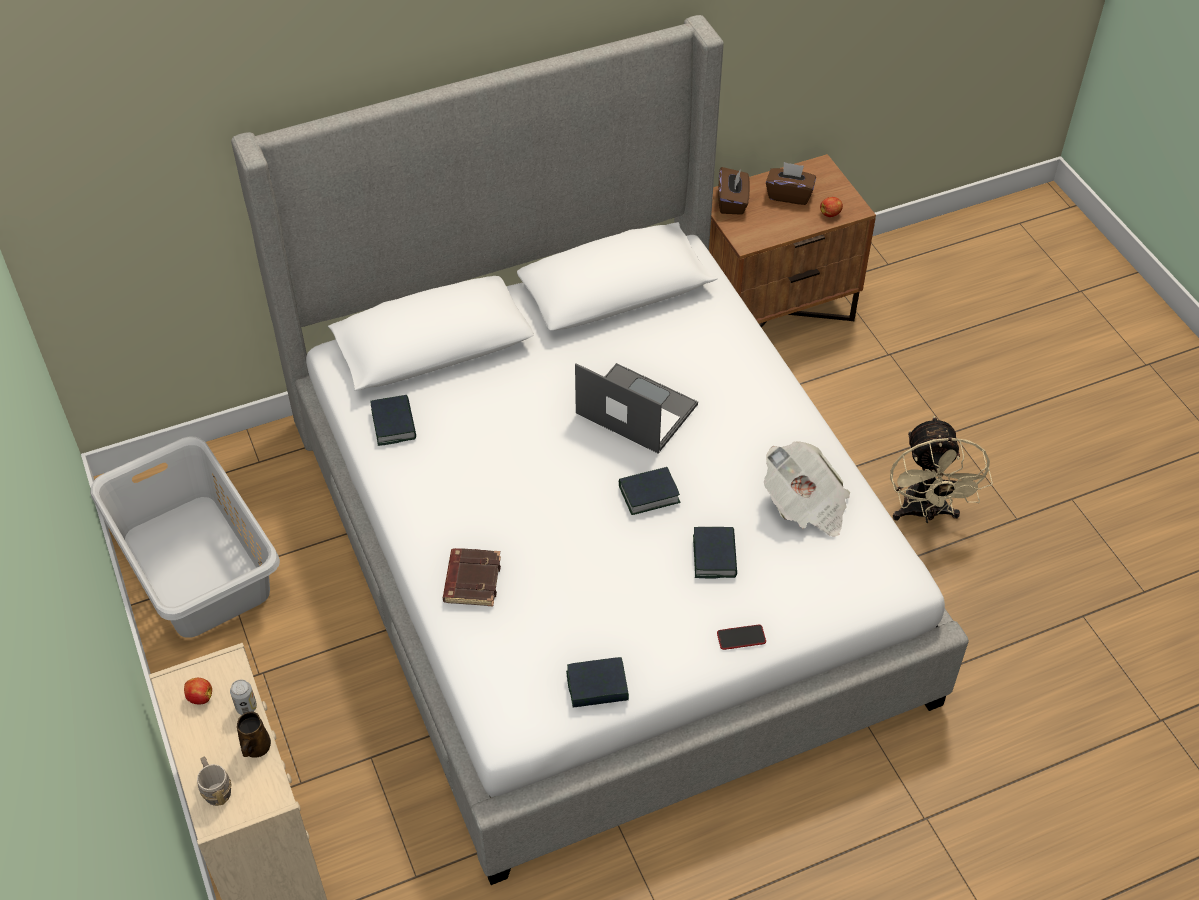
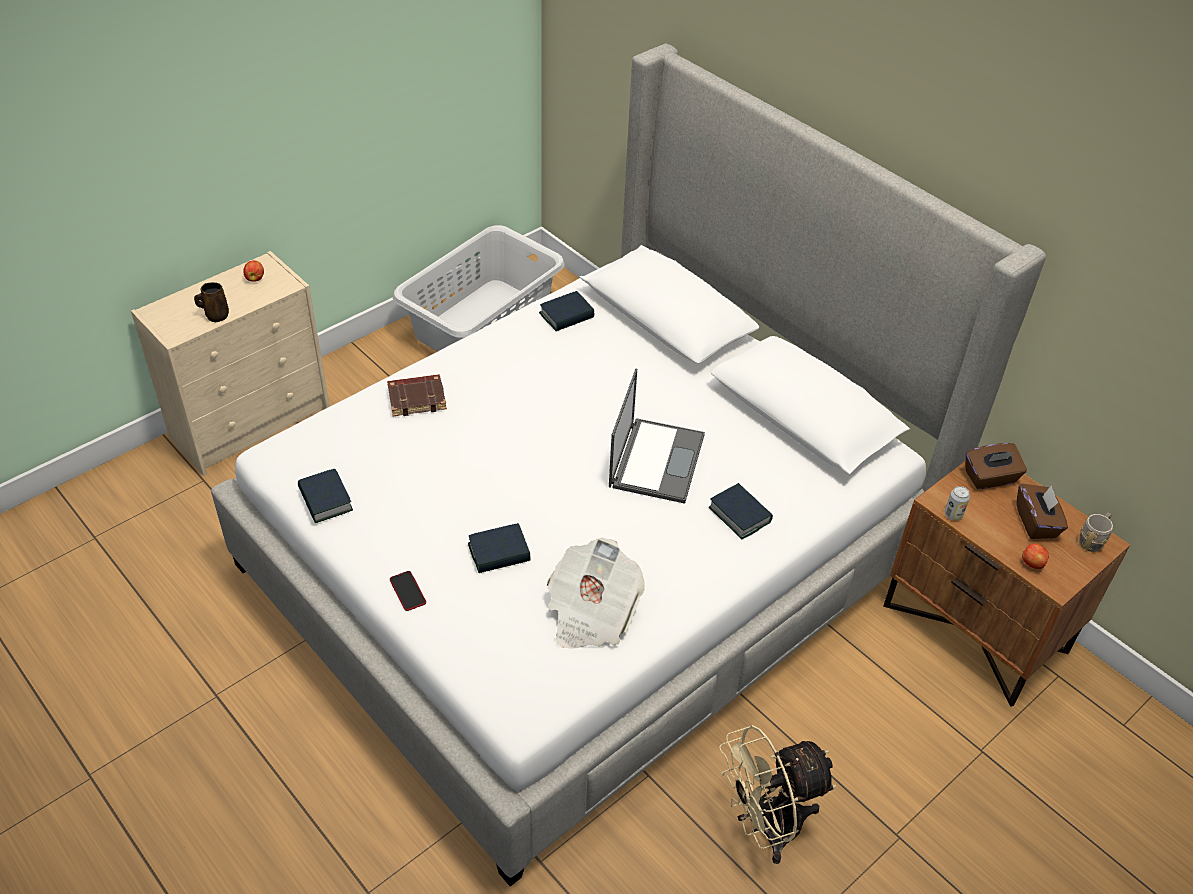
camera: 70 degrees right, 5 degrees down
grey mug [197,757,232,806] -> grey mug moved to [1079,513,1113,552]
can [230,679,257,715] -> can moved to [945,486,970,520]
book [619,467,680,515] -> book moved to [709,483,773,539]

